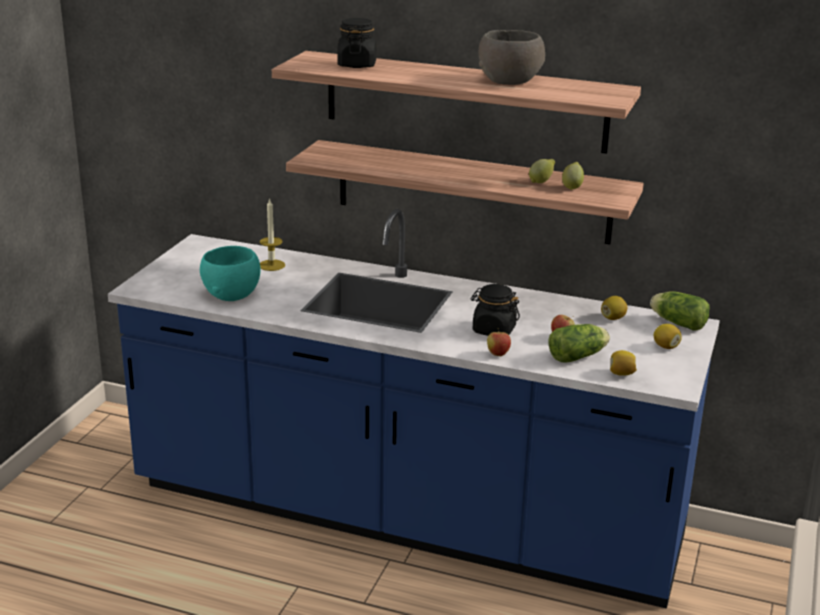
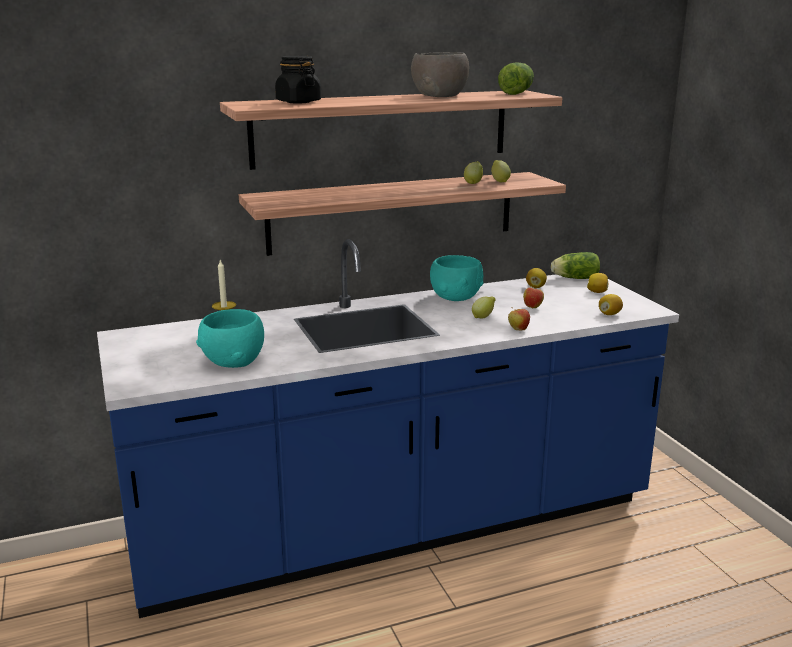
camera: 40 degrees left, 5 degrees down
black jar [471,284,520,336] -> lemon [472,296,496,319]
lettuce [548,324,610,363] -> lettuce moved to [498,62,534,95]
none -> turquoise bowl [430,255,484,301]

